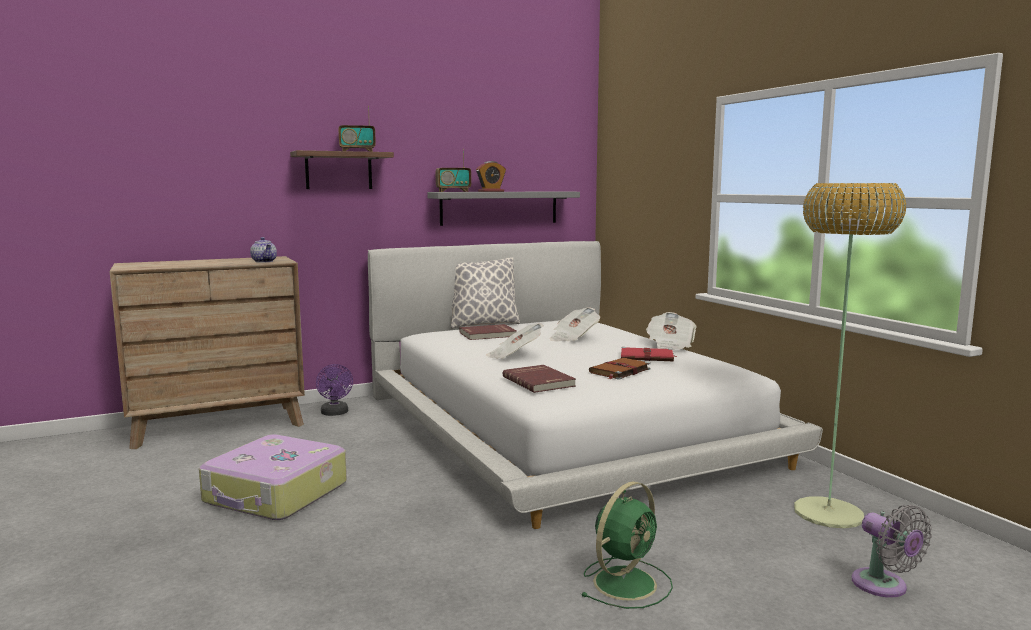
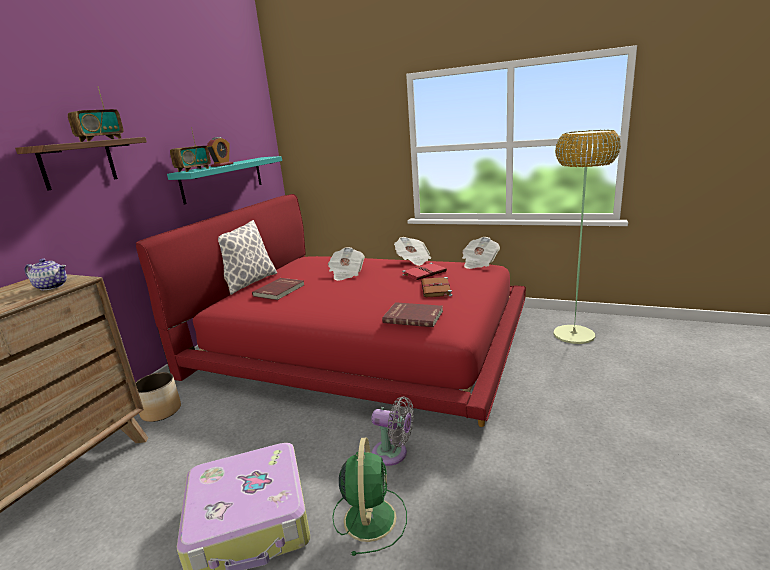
camera: 40 degrees left, 10 degrees up
purple fan [316,364,353,416] -> planter [135,372,181,422]
white bed [368,241,823,529] -> red bed [136,194,526,427]
grey shelf [427,191,580,226] -> turquoise shelf [167,156,282,204]
newspaper [486,323,544,359] -> newspaper moved to [462,237,500,269]
green fan [581,481,673,609] -> green fan moved to [332,438,407,556]
grey fan [851,505,932,598] -> grey fan moved to [371,397,414,466]

